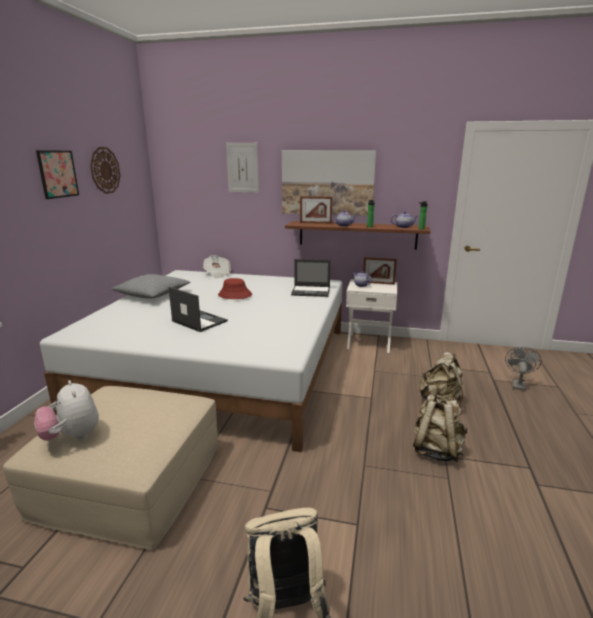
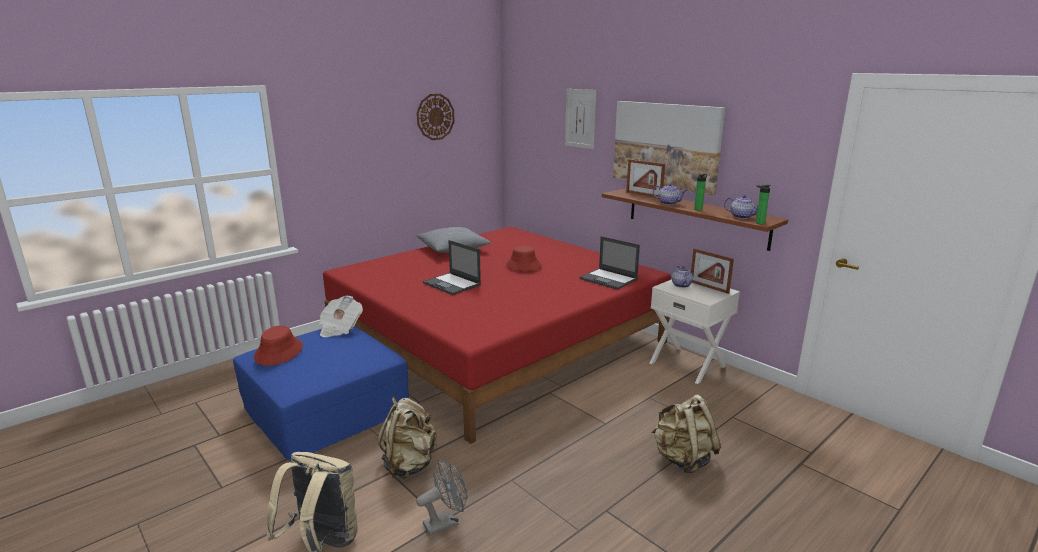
camera: 35 degrees right, 0 degrees up
beige ottoman [3,386,218,549] -> blue ottoman [233,326,409,461]
plush toy [34,380,99,441] -> red hat [254,325,303,366]
picture [36,150,79,199] -> none
white bed [40,270,343,452] -> red bed [323,227,671,444]
laptop [169,287,228,332] -> laptop turned 150 degrees clockwise [423,240,481,295]
newspaper [203,255,231,278] -> newspaper moved to [319,296,363,337]
beige backpack [413,394,467,462] -> beige backpack moved to [378,397,438,479]
grey fan [505,347,542,391] -> grey fan moved to [416,460,468,536]

